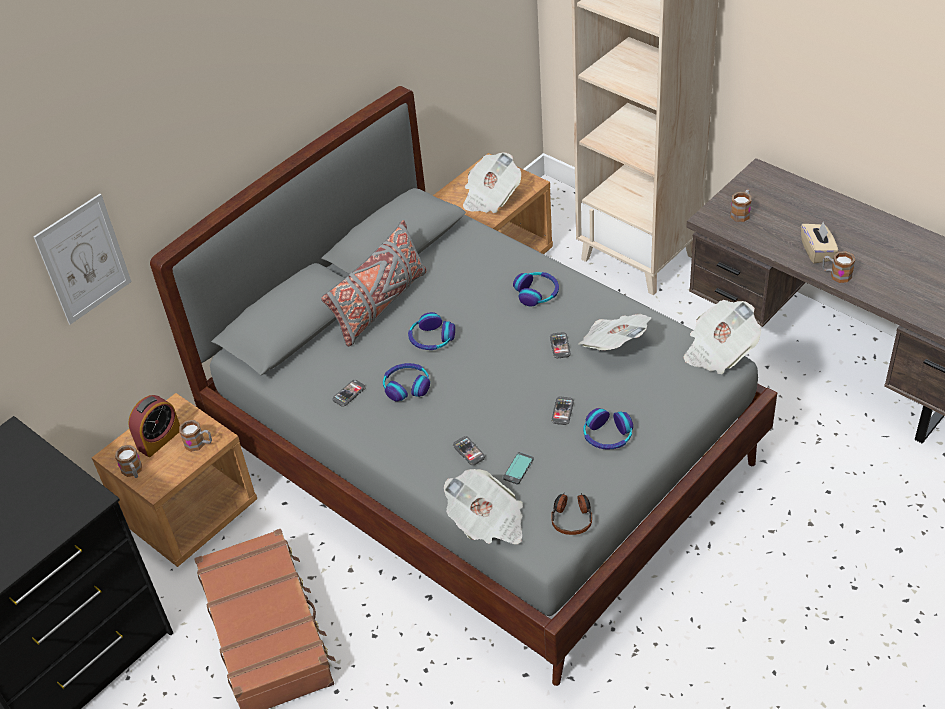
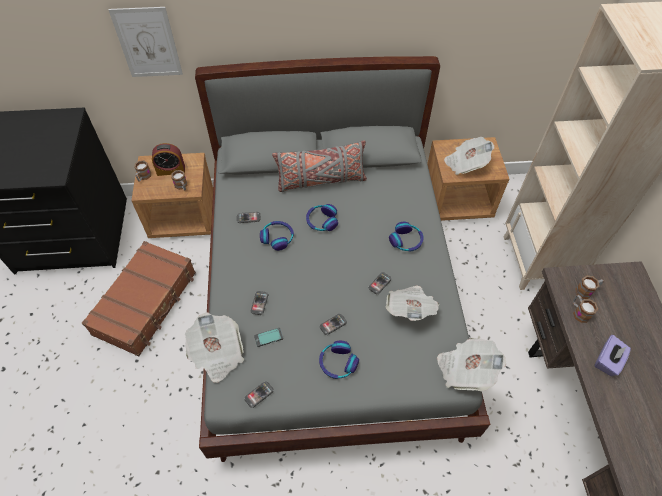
camera: 40 degrees right, 10 degrees up
headphones [551,492,592,535] -> phone [244,381,274,408]
beige tissue box [801,221,838,264] -> purple tissue box [594,335,631,376]
mug [822,251,855,283] -> mug moved to [573,295,598,323]

